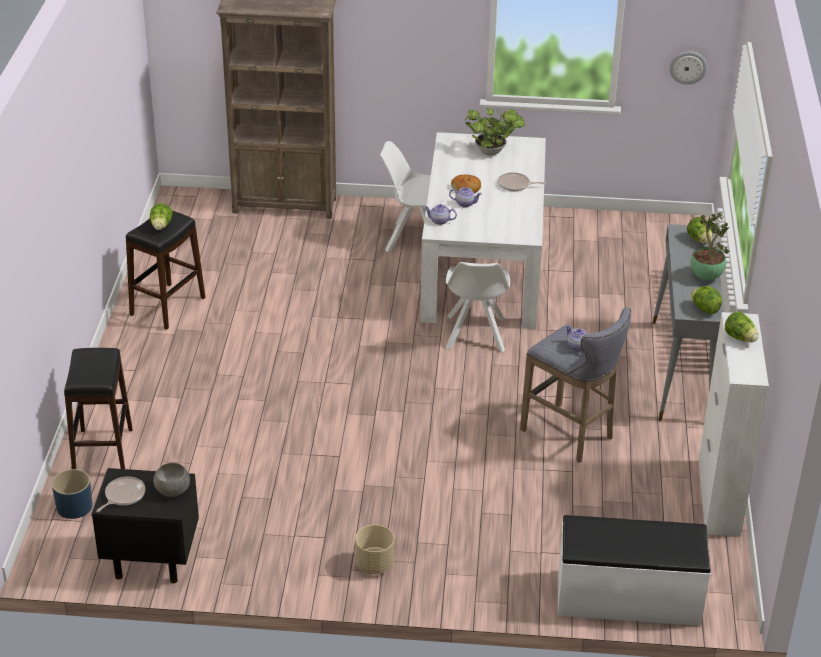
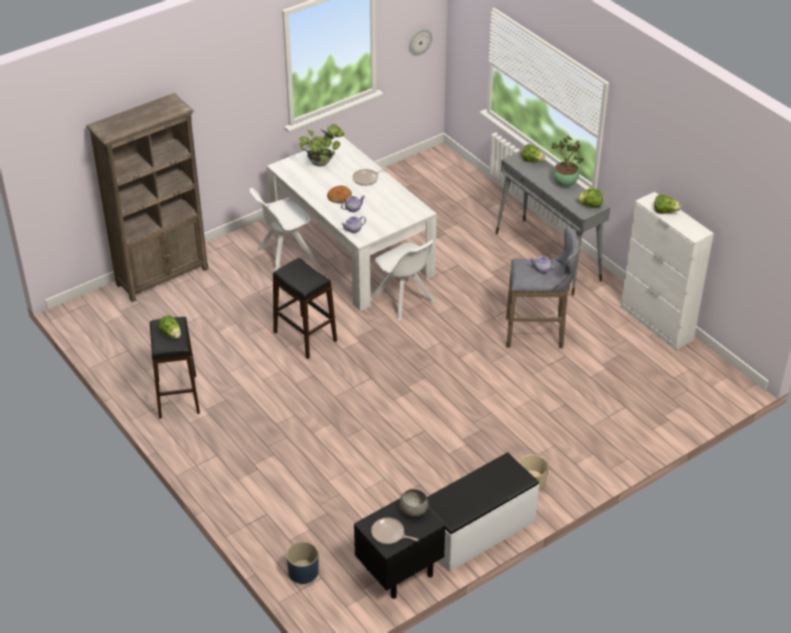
camera: 40 degrees left, 5 degrees up
black stool [64,348,133,469] -> black stool moved to [273,258,337,359]
frying pan [96,477,146,512] -> frying pan turned 60 degrees counterclockwise [371,518,418,544]
white bench [558,515,711,626] -> white bench moved to [427,453,539,572]

